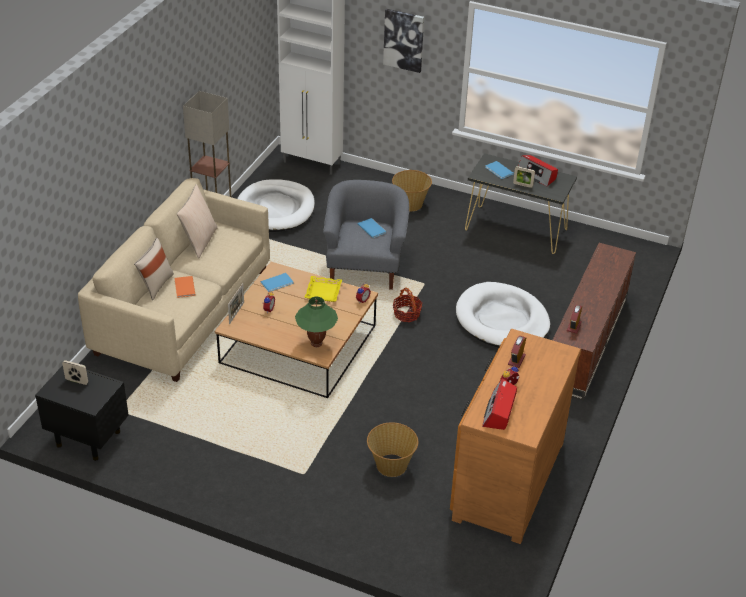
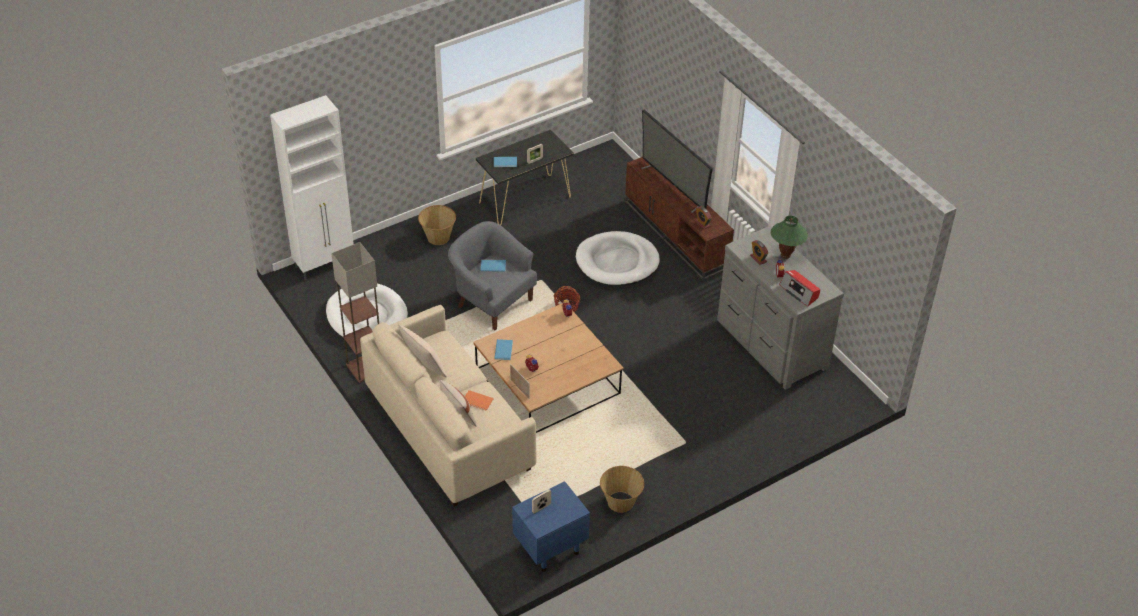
camera: 55 degrees left, 5 degrees up
black nightstand [35,365,129,461] -> blue nightstand [512,481,590,572]
green table lamp [295,297,338,347] -> green table lamp moved to [771,216,808,259]
yellow tray [304,276,342,302] -> none
basket [367,422,418,477] -> basket moved to [600,466,644,513]
picture [383,9,424,73] -> none
brown dresser [450,329,581,544] -> grey dresser [717,225,844,390]
radio [518,155,558,186] -> none
none -> television [641,110,713,213]

